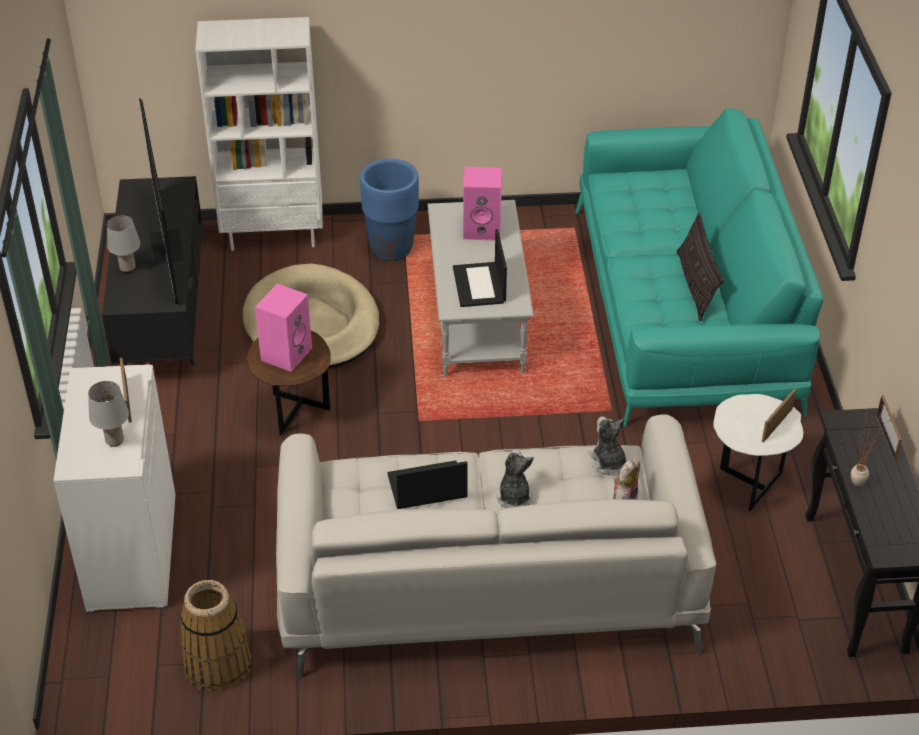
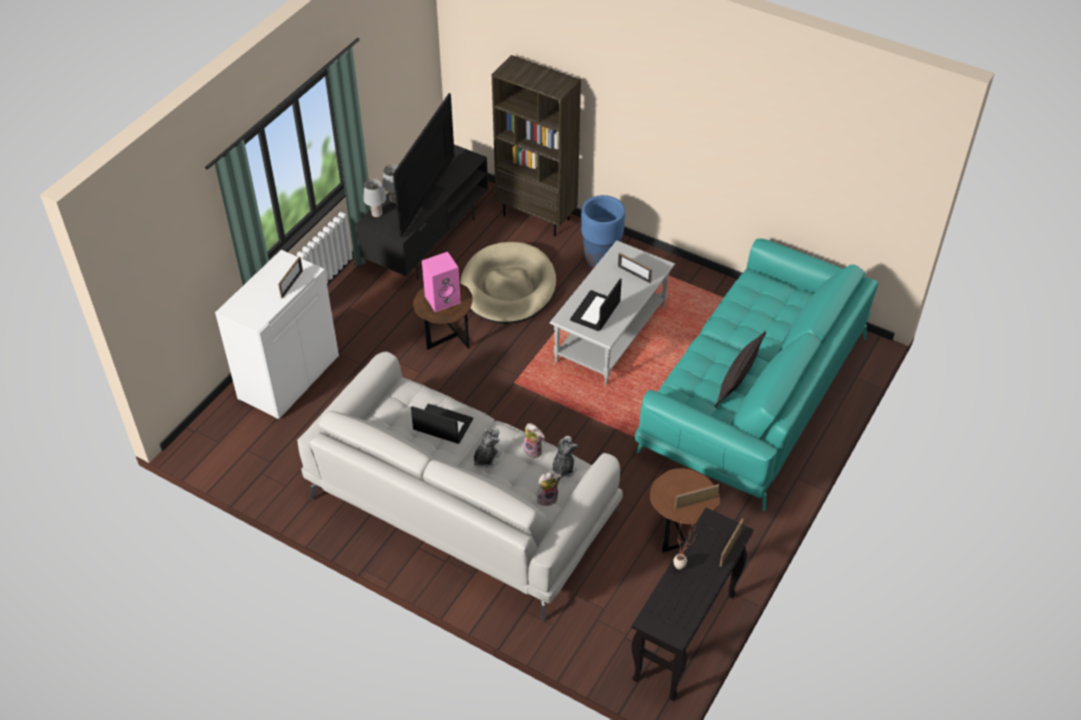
camera: 35 degrees right, 5 degrees up
grey table lamp [88,381,129,447] -> grey table lamp moved to [363,178,386,218]
basket [180,580,251,692] -> none
white bookcase [195,17,323,251] -> brown bookcase [492,55,581,236]
pink speaker [463,167,502,240] -> picture frame [618,253,652,283]
white side table [713,394,804,511] -> brown side table [650,468,720,552]
none -> plush toy [523,423,545,459]

